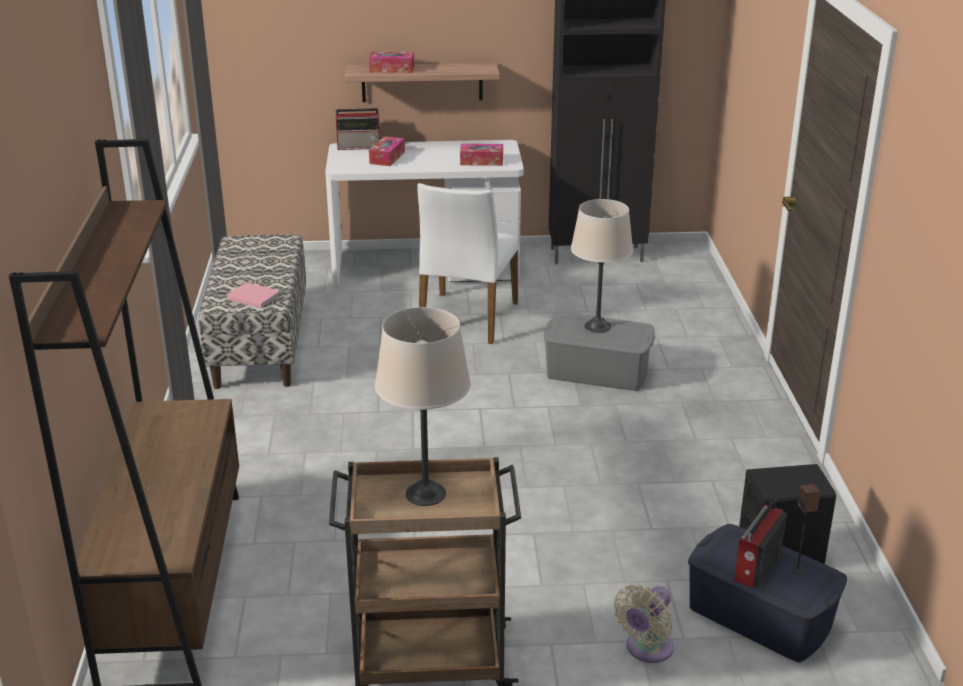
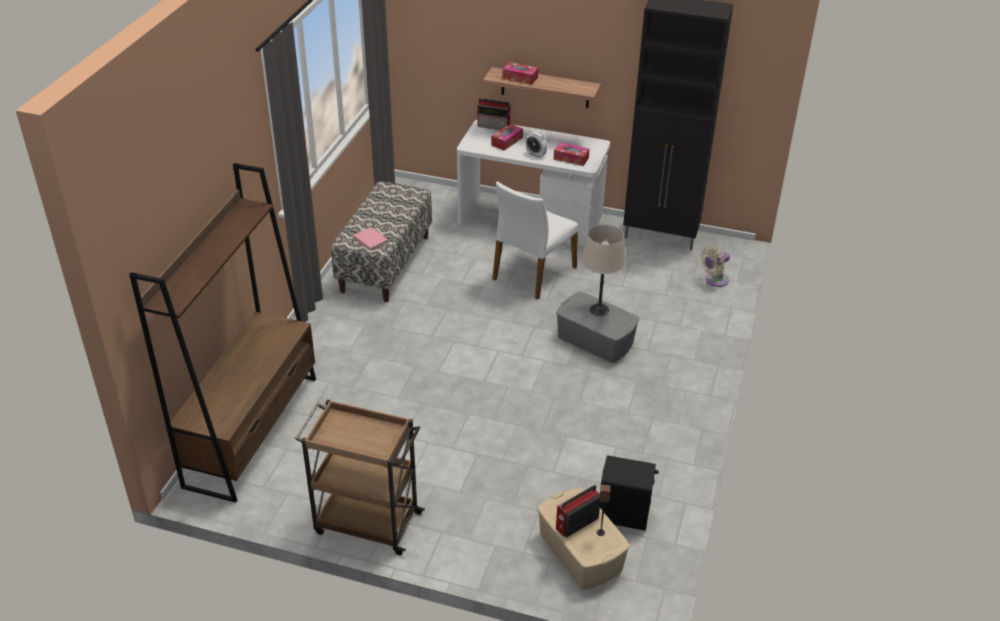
camera: 20 degrees right, 10 degrees up
beige table lamp [375,307,471,506] -> none
beige fan [613,585,674,663] -> beige fan moved to [701,246,730,287]
blue storage box [688,524,847,662] -> beige storage box [537,488,630,590]
none -> alarm clock [526,132,547,158]

